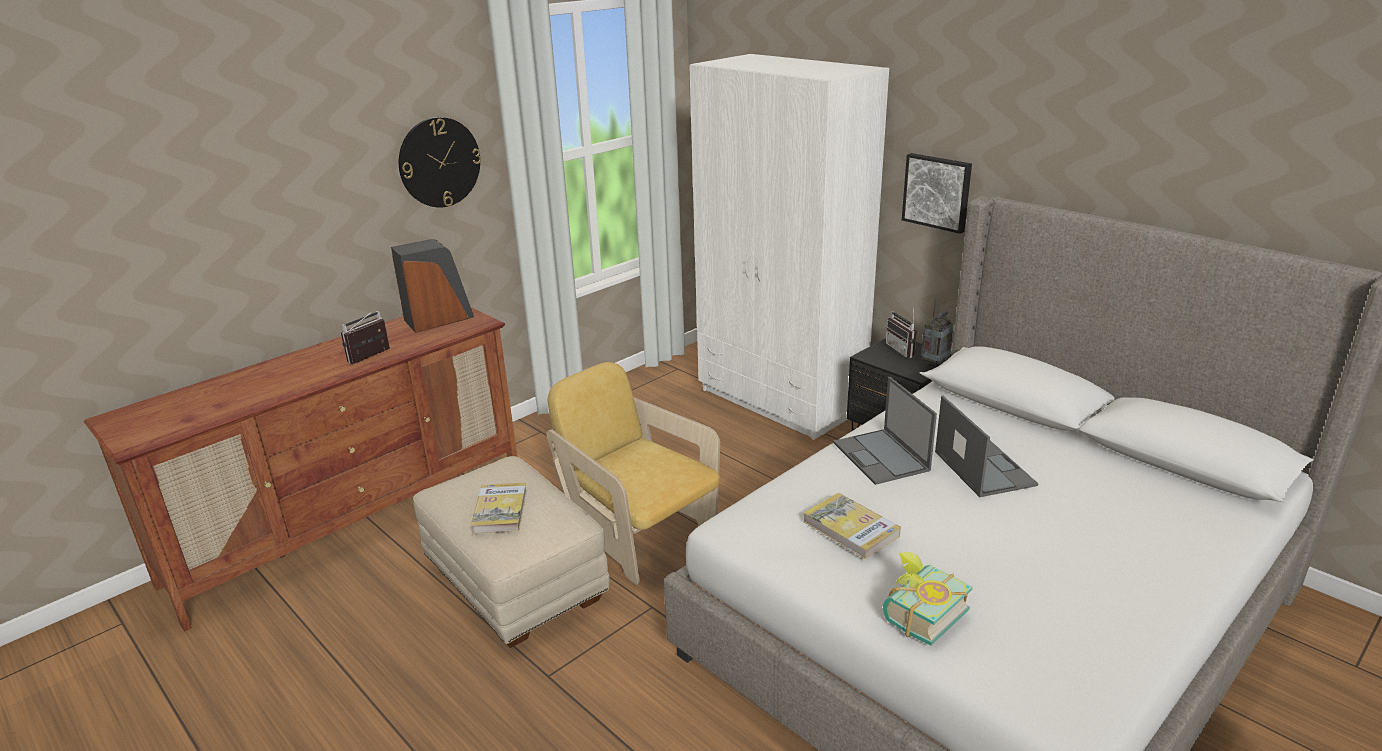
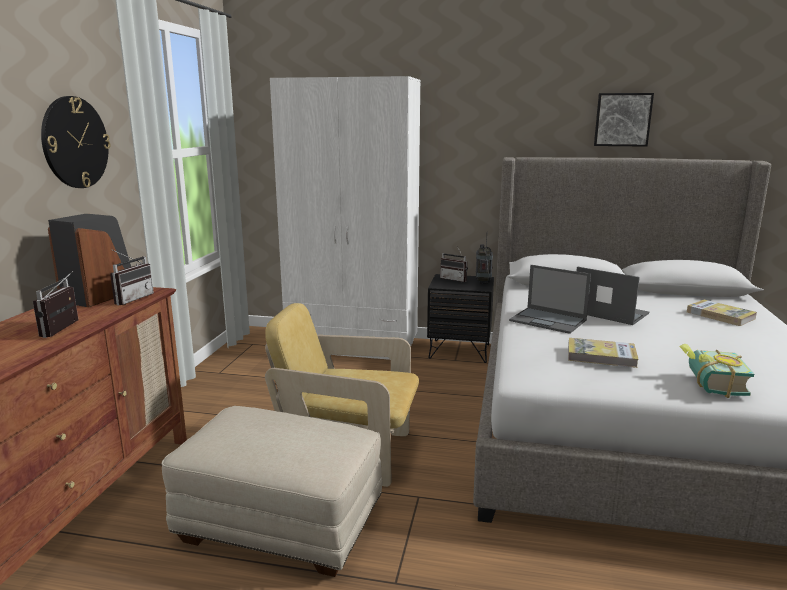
camera: 35 degrees left, 10 degrees down
book [471,482,527,534] -> book moved to [687,300,757,326]
picture [902,153,972,234] -> picture moved to [594,93,654,147]
none -> radio [110,249,154,305]

